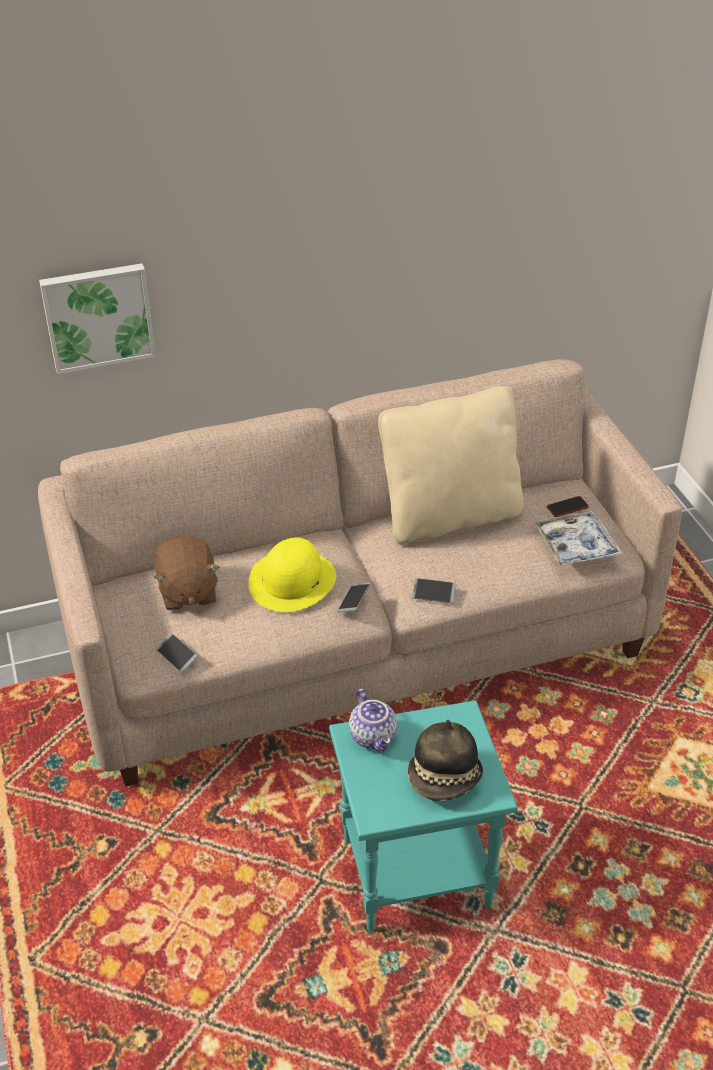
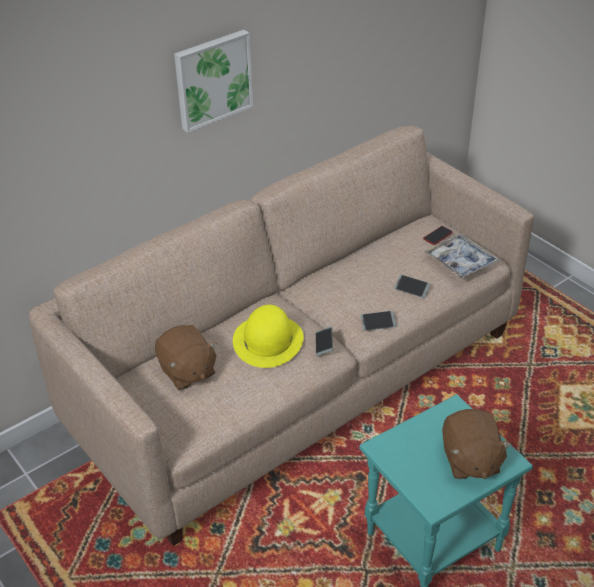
camera: 20 degrees left, 0 degrees up
picture [39,263,156,374] -> picture moved to [174,30,253,133]
phone [156,633,198,673] -> phone moved to [394,275,430,298]
teapot [349,688,398,752] -> none
beige pillow [378,386,523,545] -> none
hat [408,720,483,801] -> brown plush toy [442,409,512,479]

